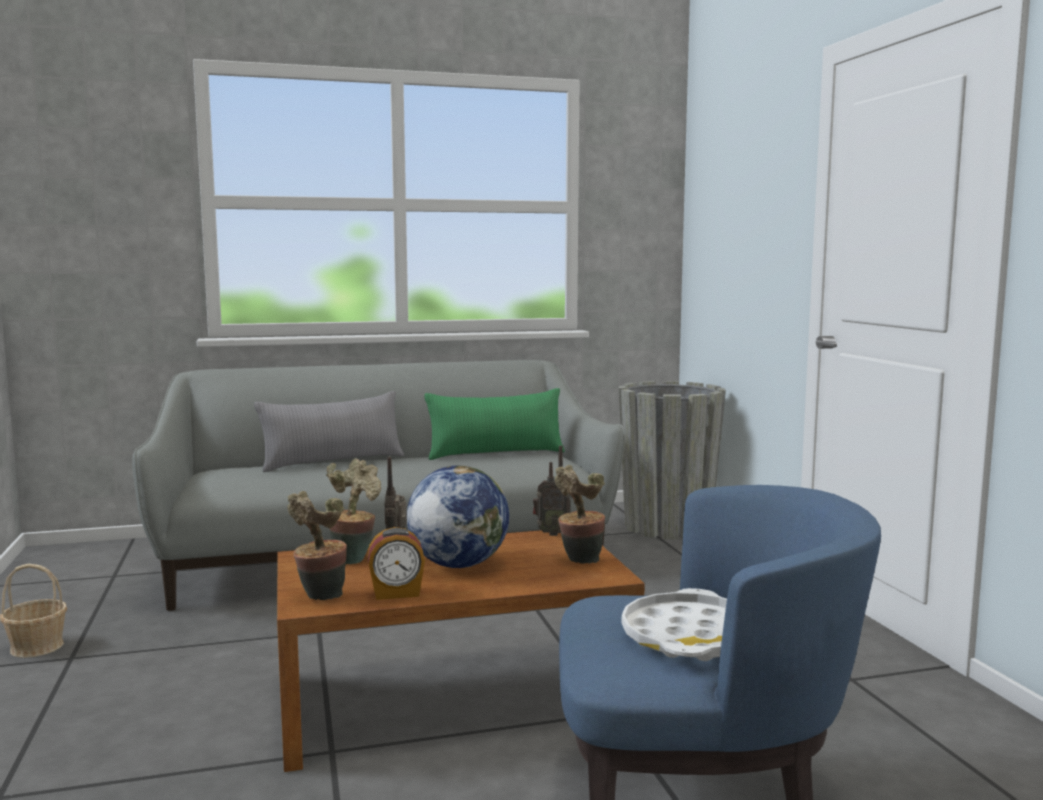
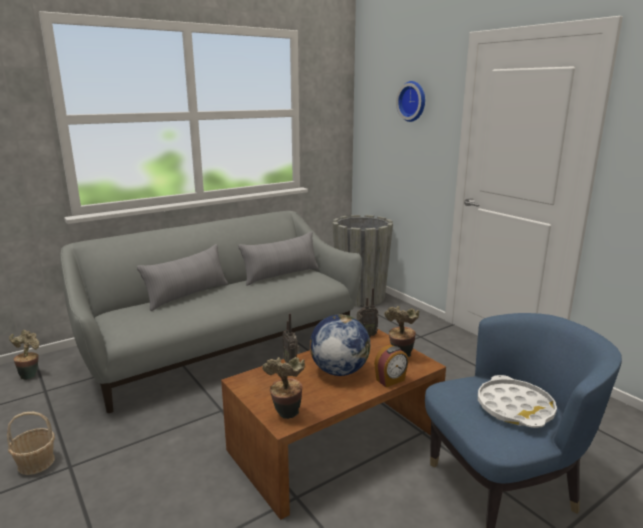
camera: 20 degrees left, 10 degrees up
potted plant [326,459,381,565] -> potted plant moved to [9,330,39,380]
alarm clock [368,527,425,600] -> alarm clock moved to [374,345,409,387]
green pillow [424,388,565,460] -> grey pillow [238,232,319,286]
none -> wall clock [396,81,425,122]

